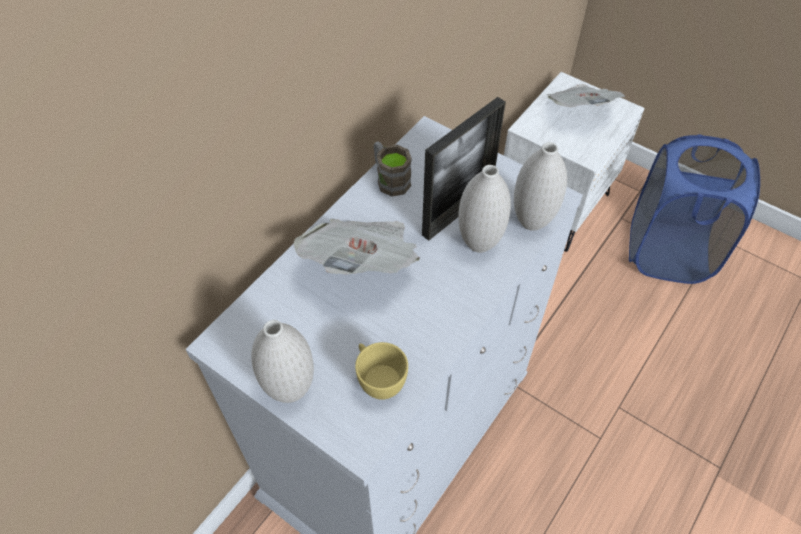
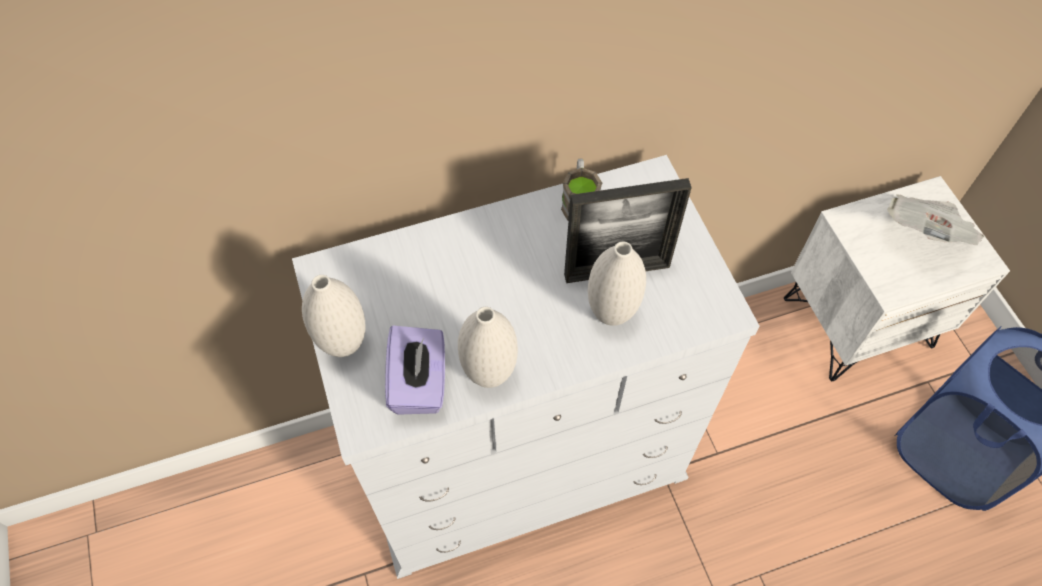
camera: 35 degrees right, 5 degrees up
newspaper [294,219,420,274] -> none
yellow cup [355,342,408,400] -> purple tissue box [385,326,445,415]
white vase [514,142,567,231] -> white vase moved to [458,307,518,388]

